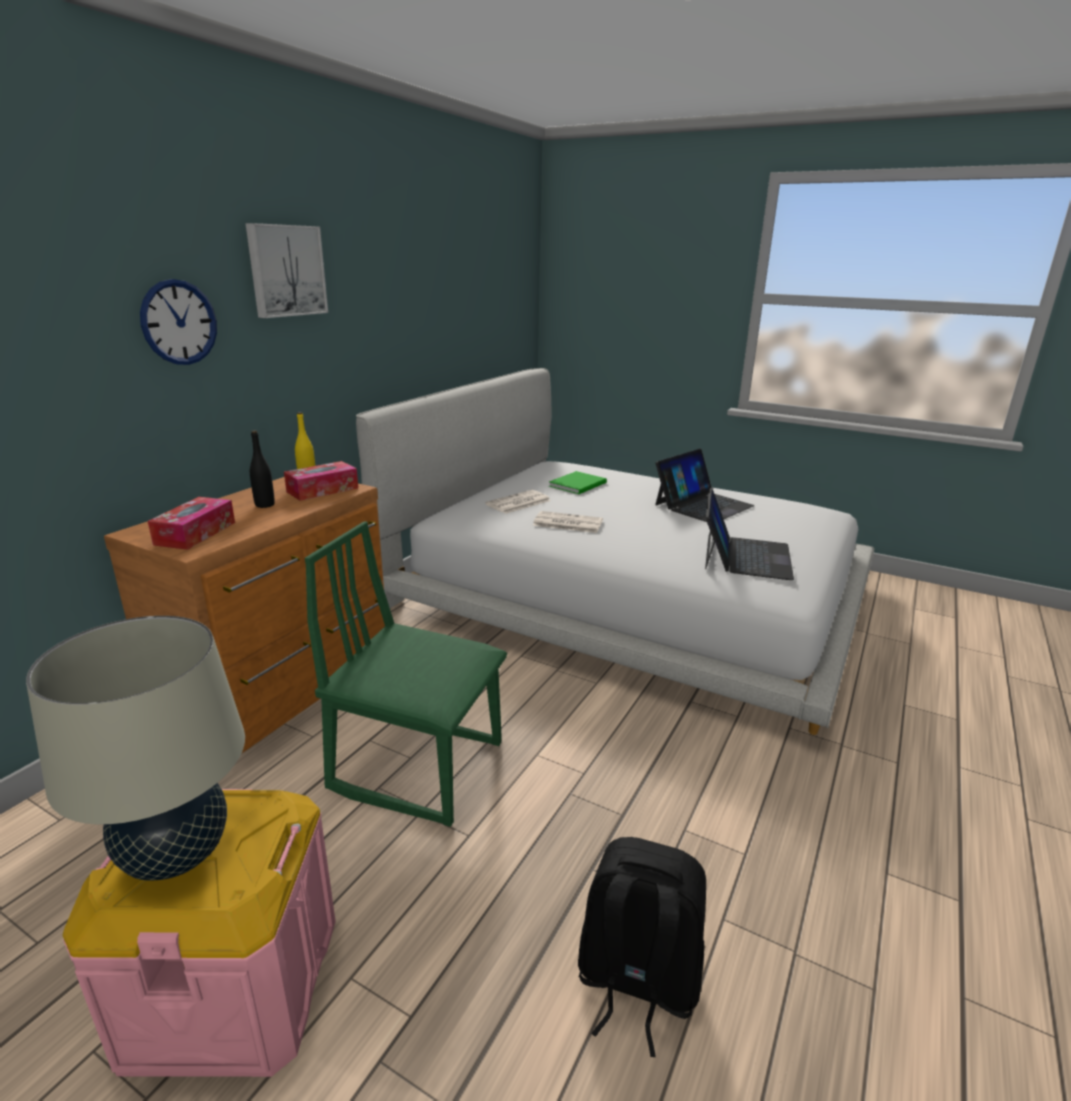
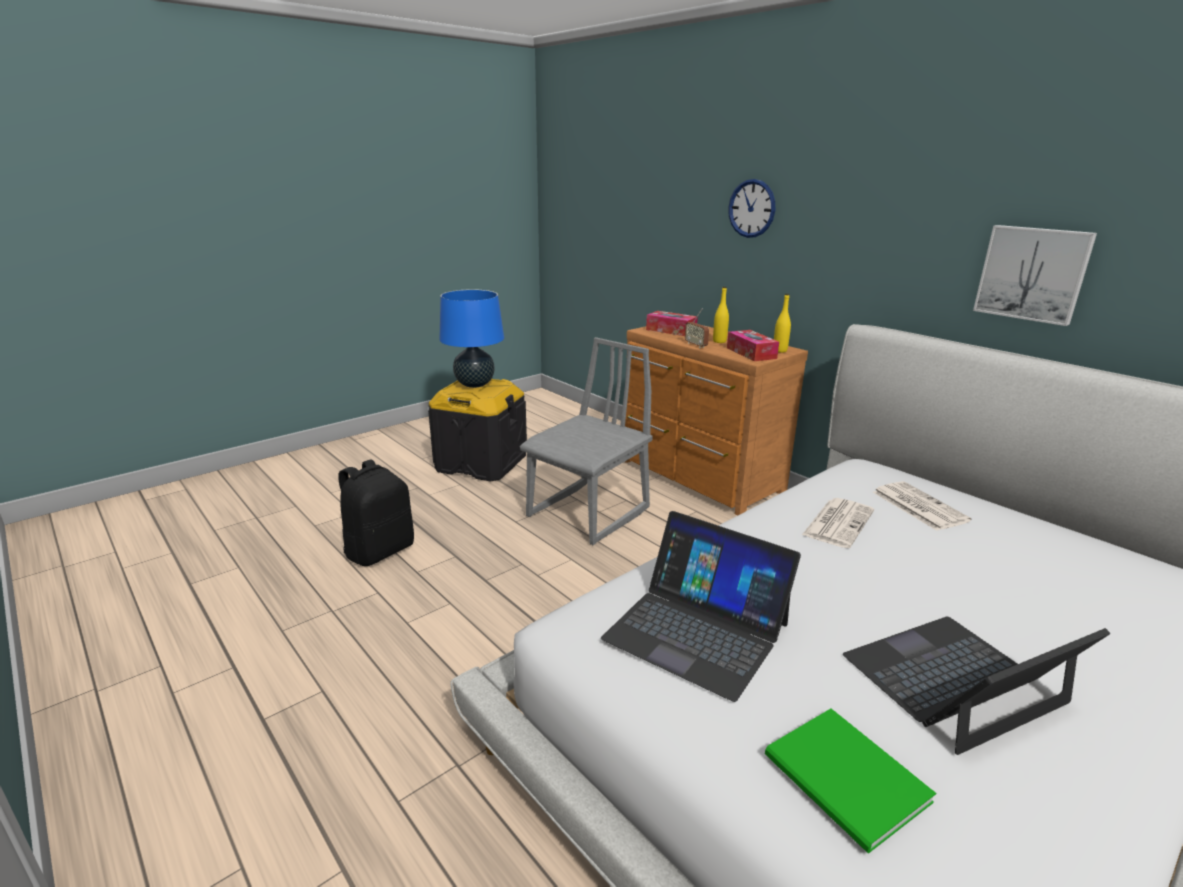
camera: 110 degrees right, 0 degrees up
beige table lamp [26,616,245,881] -> blue table lamp [439,289,504,388]
pink storage box [63,789,336,1077] -> black storage box [428,379,527,482]
picture [245,223,328,318] -> picture moved to [973,225,1097,326]
black bottle [250,430,275,508] -> yellow bottle [713,287,729,343]
green chair [305,522,507,827] -> grey chair [520,337,653,545]
green book [549,471,607,494] -> green book moved to [765,709,936,854]
laptop [655,449,755,522] -> laptop turned 90 degrees clockwise [843,617,1111,755]
none -> radio [685,309,709,348]

